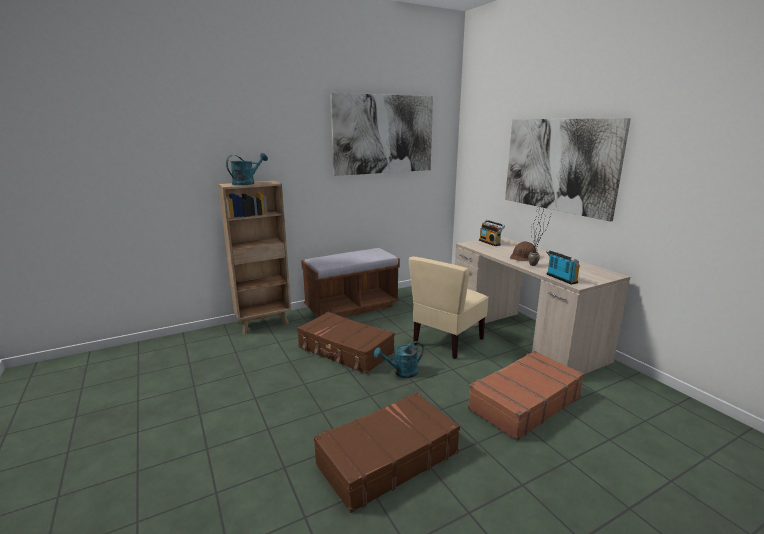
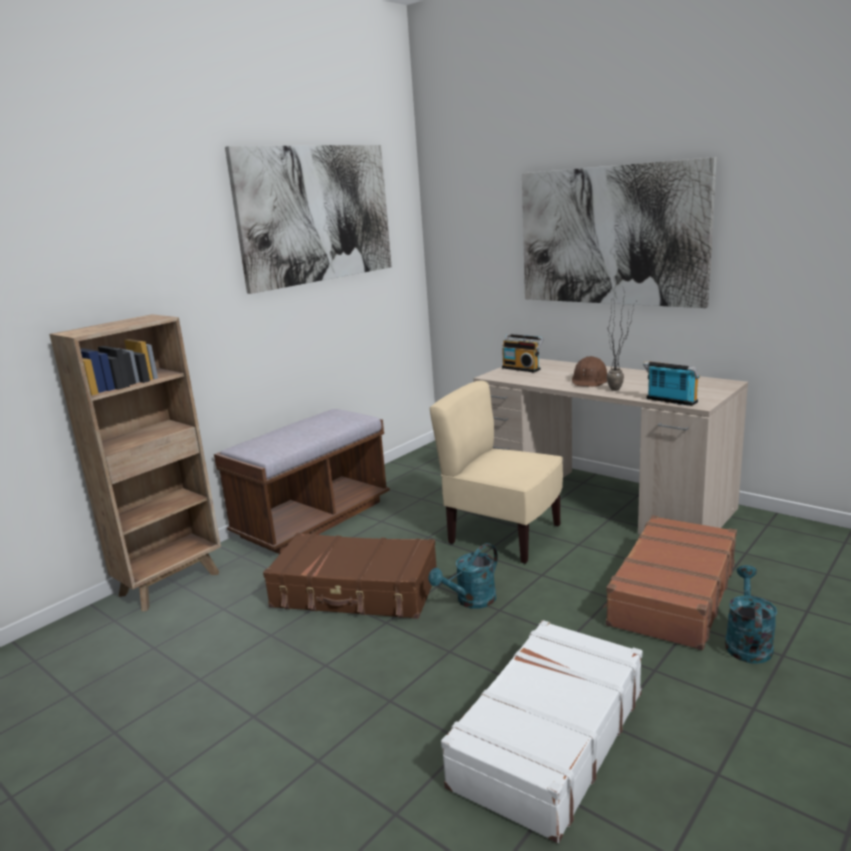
camera: 20 degrees left, 0 degrees up
turquoise watering can [226,153,268,186] -> turquoise watering can moved to [725,565,777,664]
brown suitcase [314,392,460,513] -> white suitcase [441,620,643,843]
beige chair [409,257,489,359] -> beige chair turned 105 degrees clockwise [429,380,563,564]

